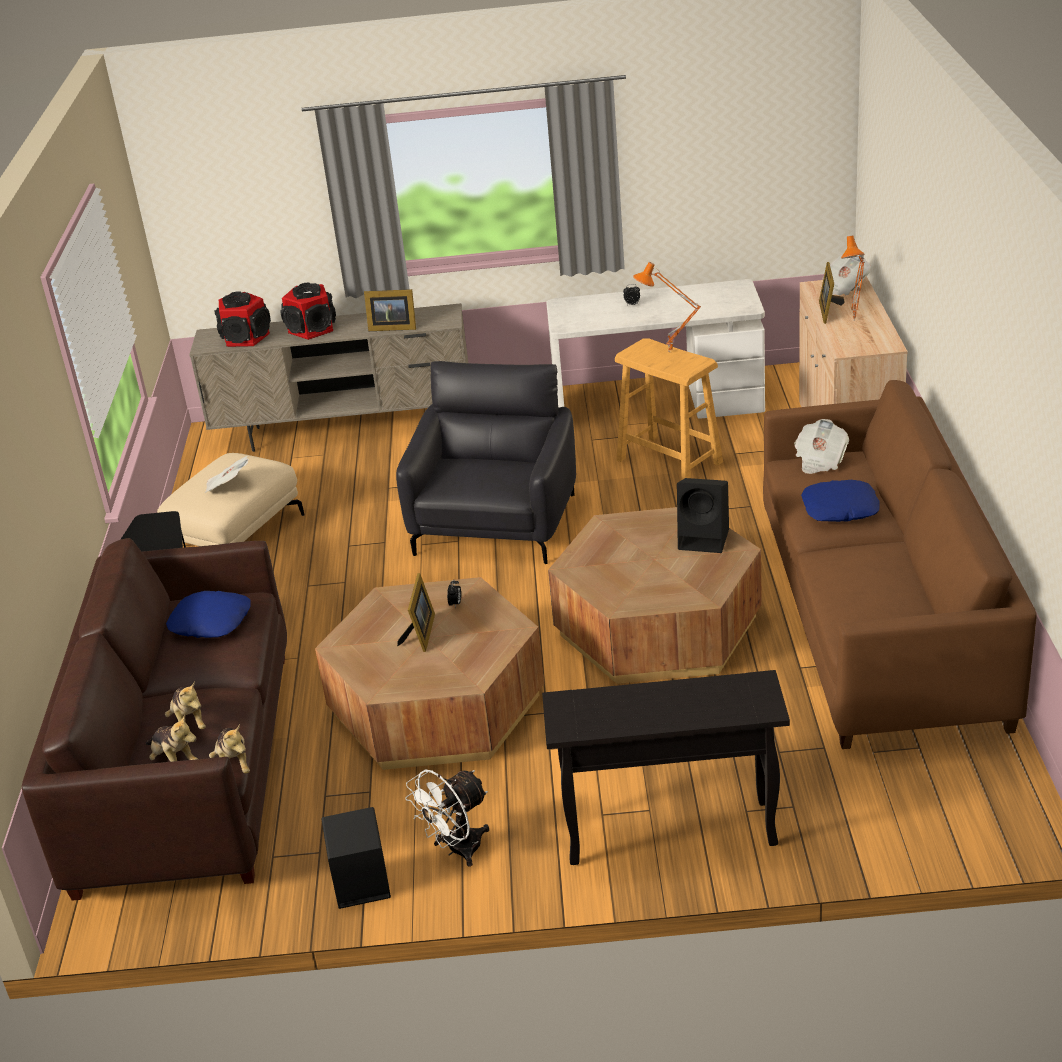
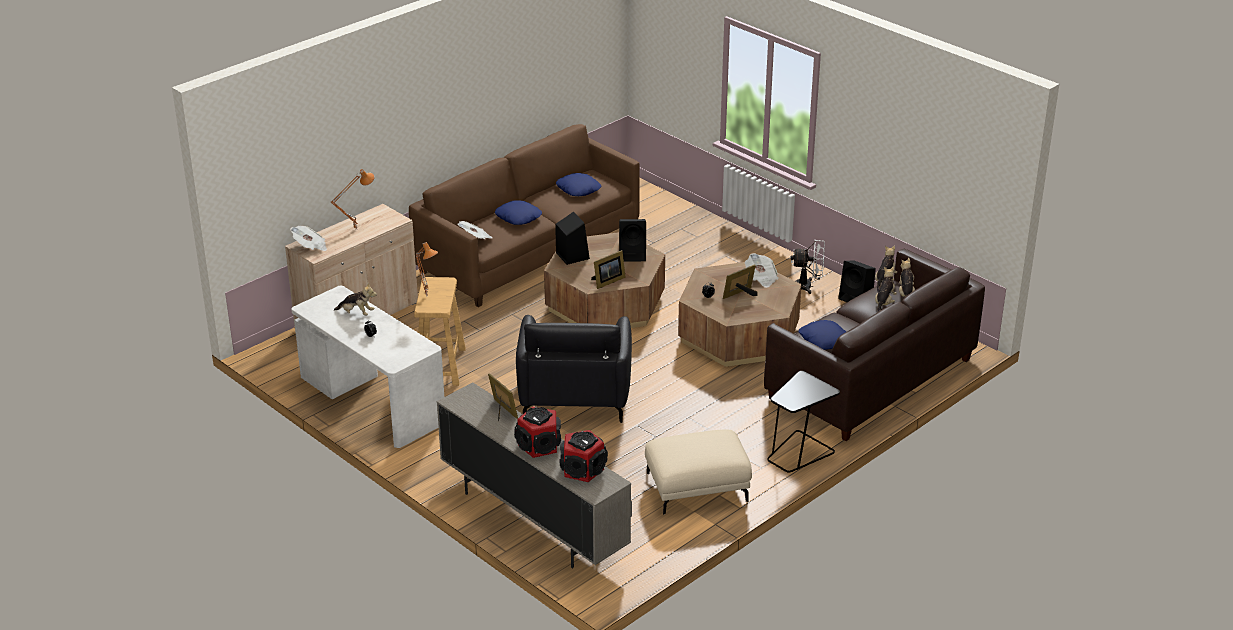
camera: 135 degrees left, 0 degrees up
newspaper [205,456,249,493] -> newspaper moved to [745,253,779,288]
black armchair [396,361,576,564] -> black armchair turned 60 degrees counterclockwise [516,315,632,423]
black console table [542,670,790,865] -> none
picture frame [819,262,845,324] -> picture frame moved to [591,250,626,289]
none -> plush toy [334,282,377,316]
none -> blue pillow [556,173,601,196]
none -> black speaker [619,219,646,262]

